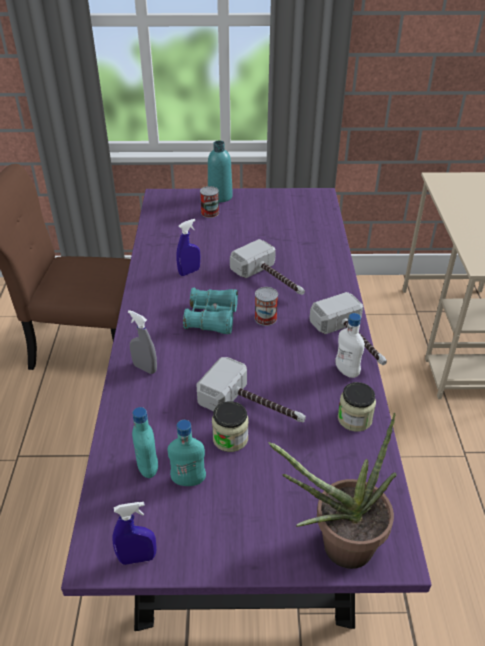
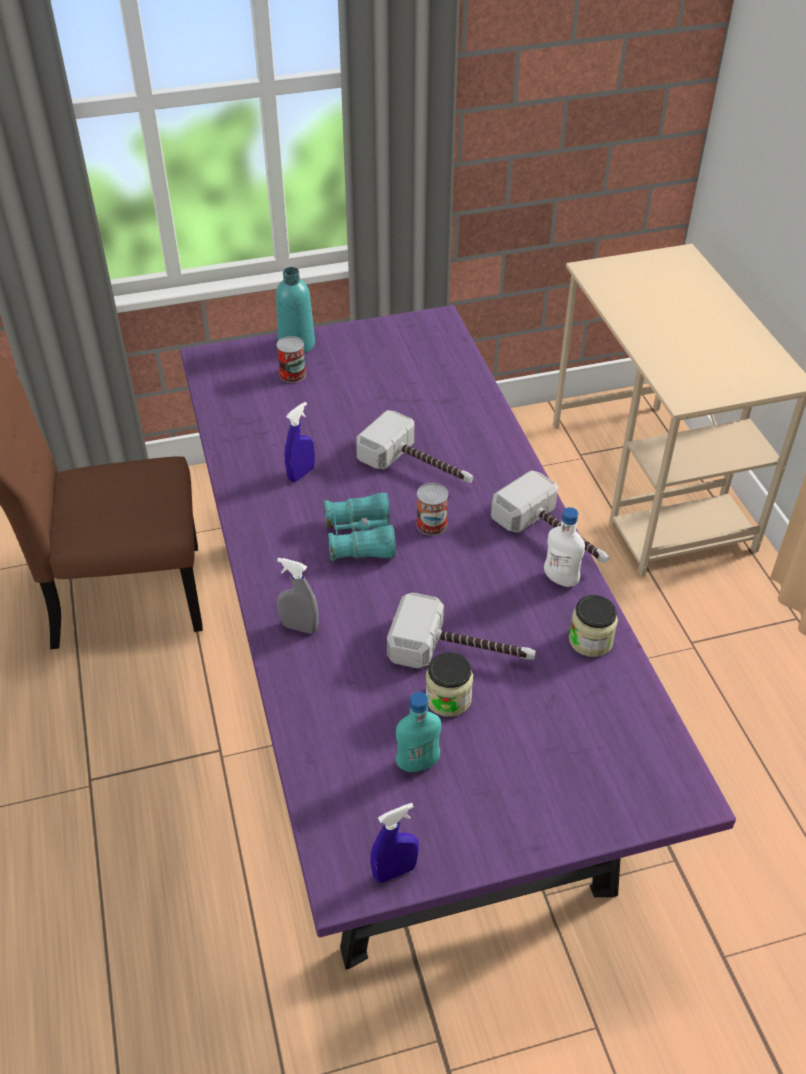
camera: 15 degrees left, 5 degrees up
turquoise bottle [132,407,158,478] -> none
potted plant [268,413,397,569] -> none

